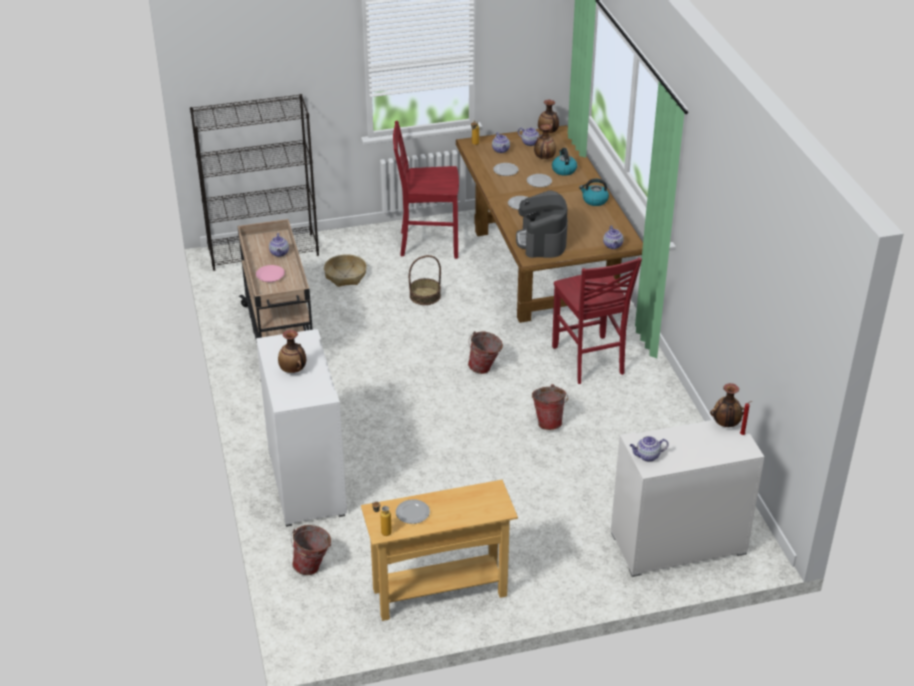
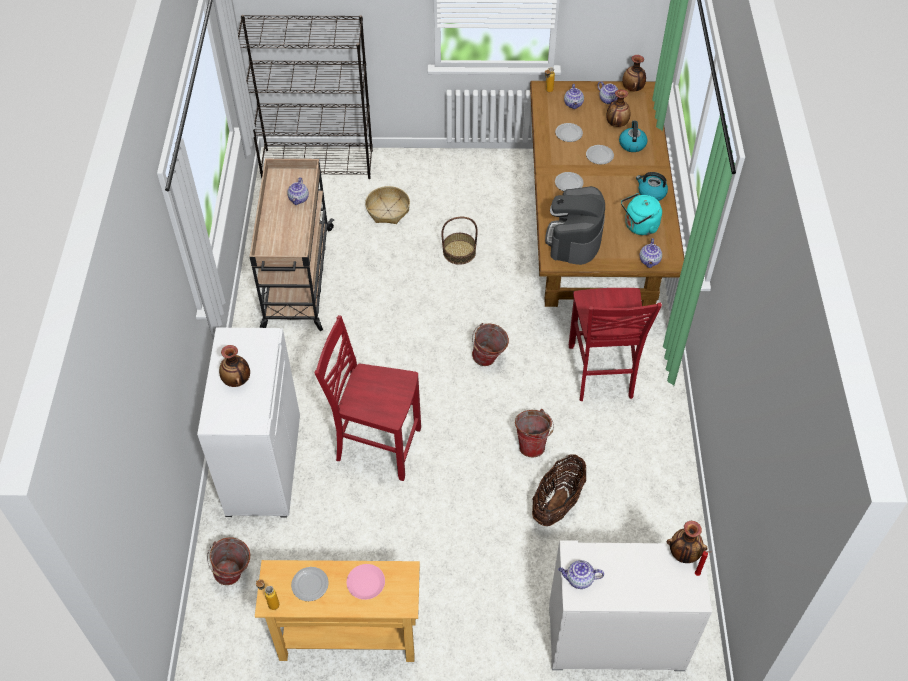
camera: 15 degrees right, 15 degrees up
pink plate [256,265,285,282] -> pink plate moved to [347,564,385,600]
red chair [393,121,459,259] -> red chair moved to [315,315,421,481]
none -> basket [532,454,586,526]
none -> turquoise kettle [621,193,662,235]

